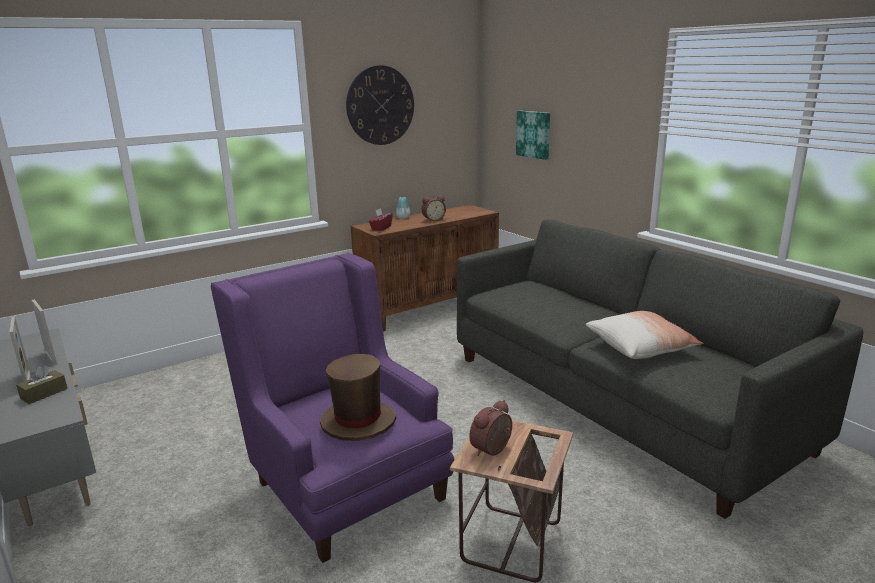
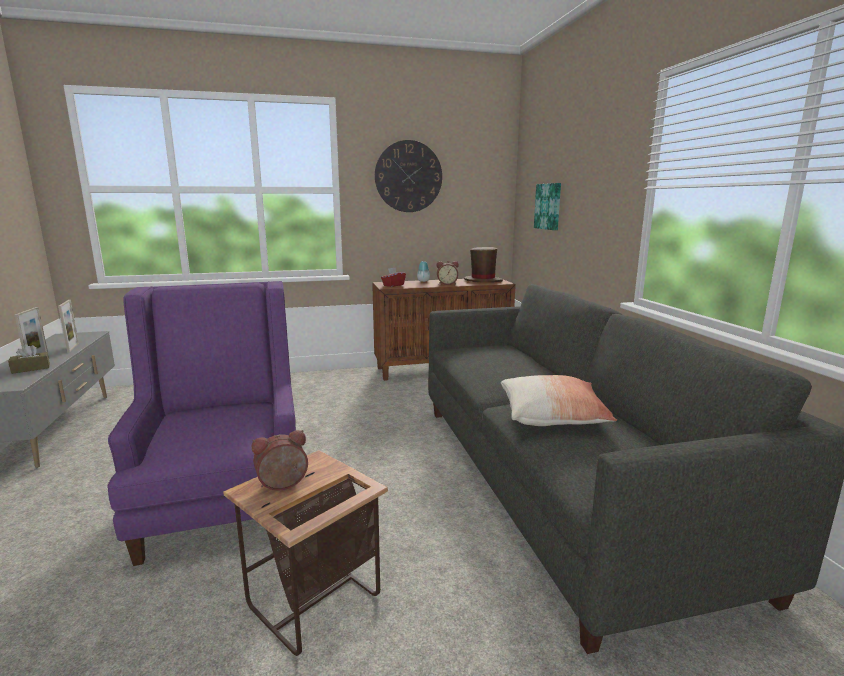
camera: 20 degrees right, 5 degrees down
brown hat [320,354,396,441] -> brown hat moved to [464,247,503,283]

